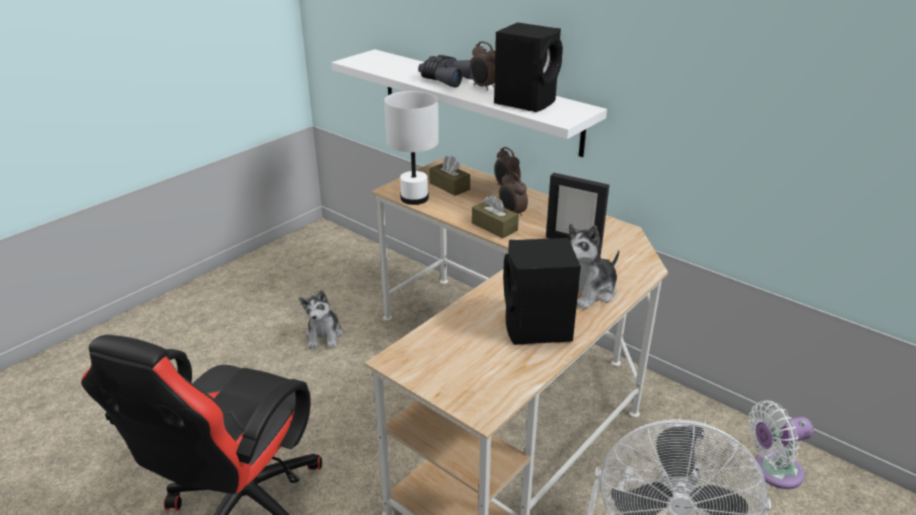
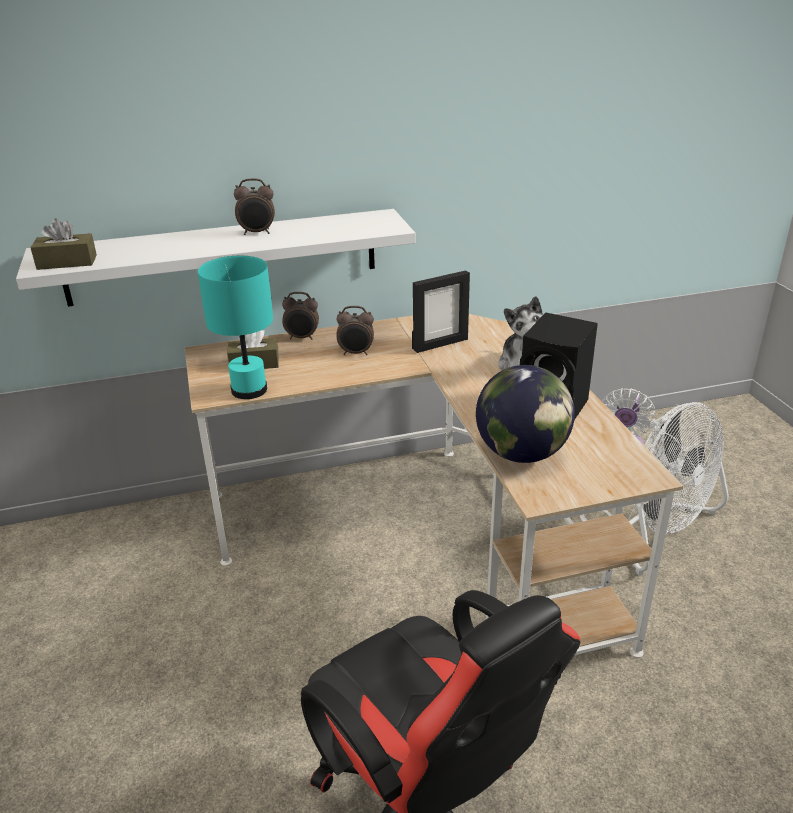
camera: 55 degrees left, 0 degrees up
plush toy [299,290,343,349] -> none
white table lamp [384,91,439,205] -> turquoise table lamp [198,256,273,399]
grey binoculars [418,55,473,88] -> none
brown tissue box [472,194,519,239] -> brown tissue box moved to [30,218,97,270]
black speaker [494,22,563,112] -> none
none -> globe [476,365,575,463]

